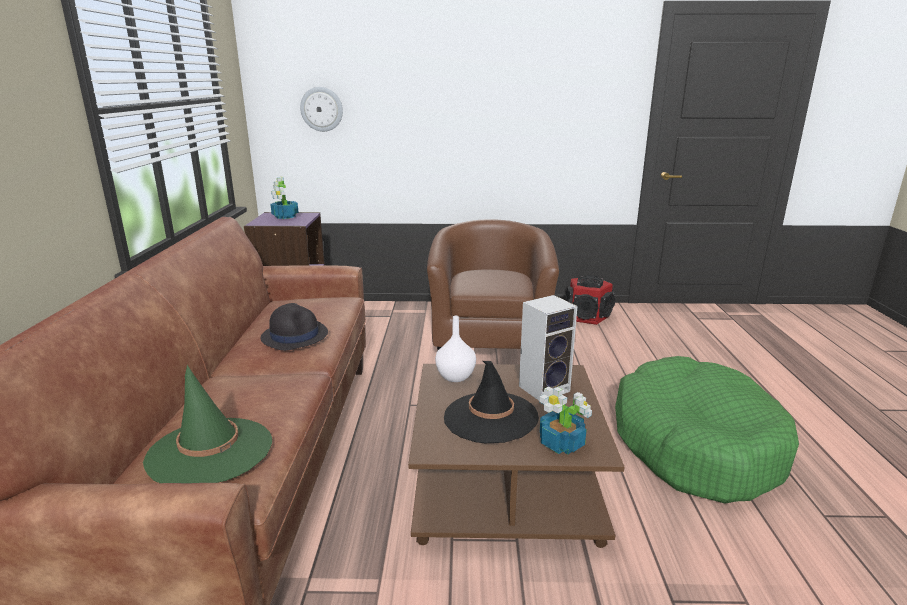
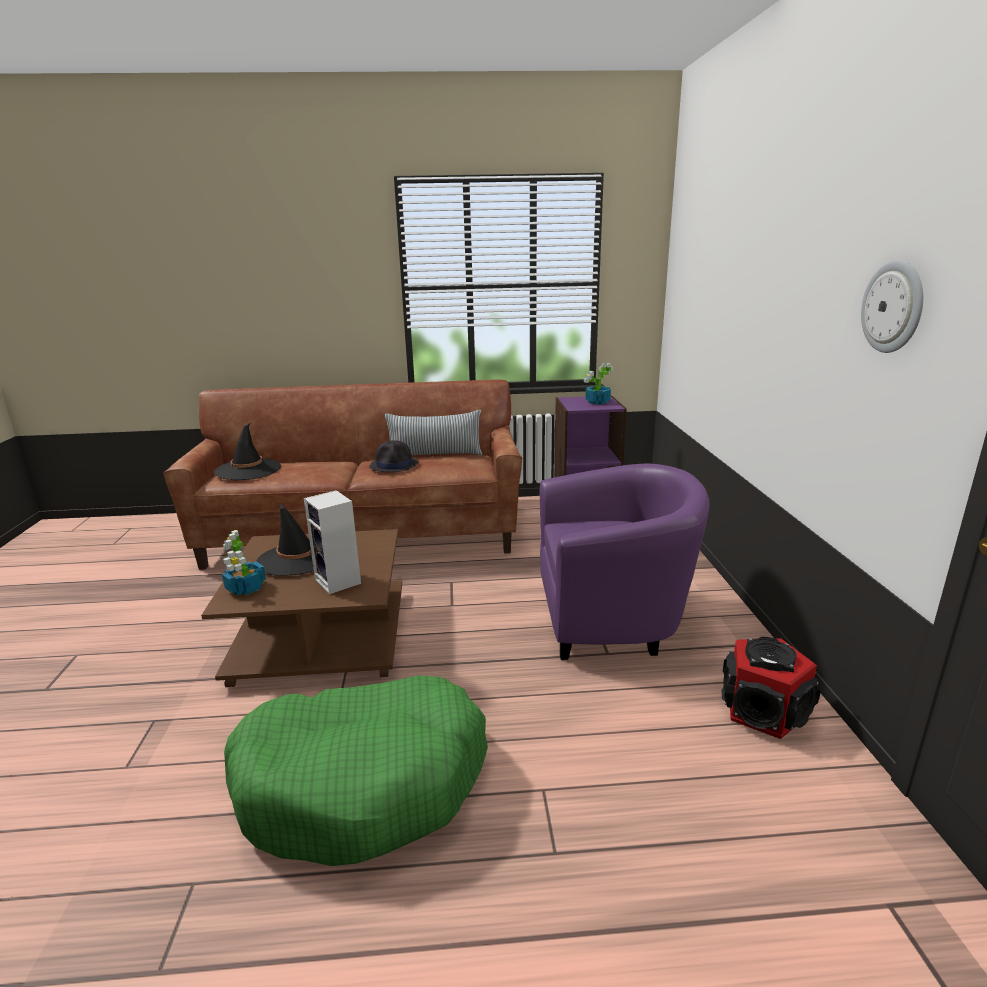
camera: 85 degrees right, 0 degrees up
green hat [143,365,272,483] -> black hat [214,422,281,480]
wall clock [300,87,343,132] -> wall clock moved to [861,260,923,353]
brown armchair [427,219,559,351] -> purple armchair [540,463,710,660]
white vase [435,316,476,382] -> none
none -> pillow [385,410,482,455]

